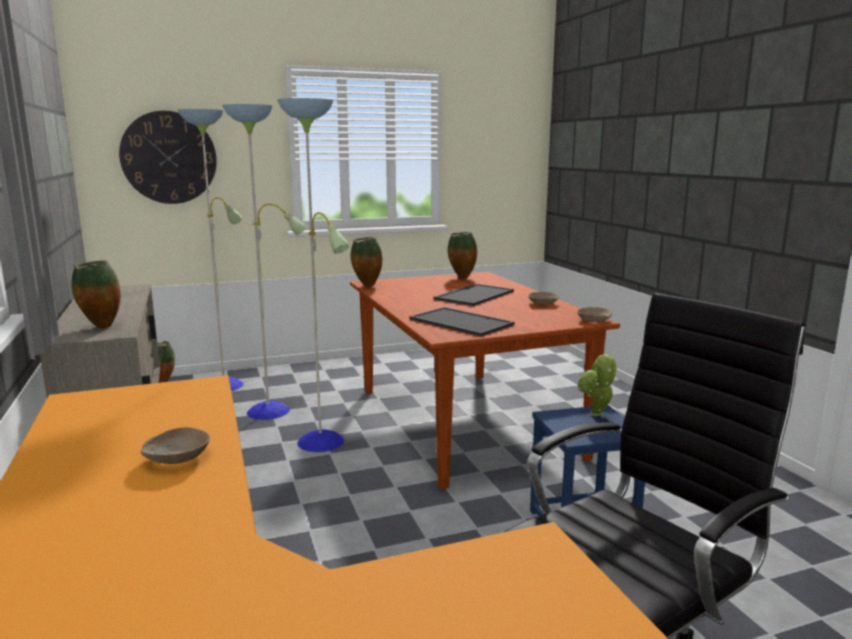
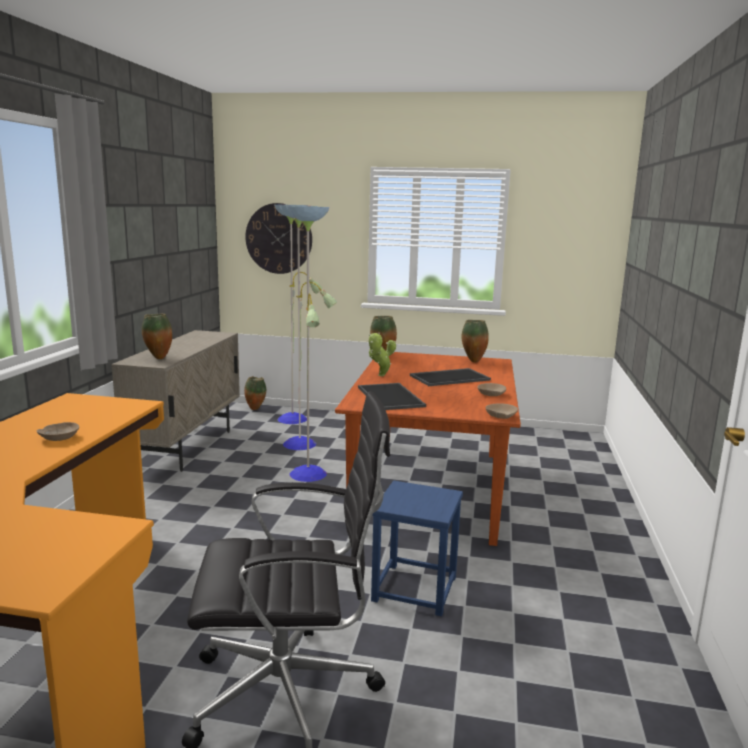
camera: 30 degrees right, 0 degrees up
potted plant [578,353,617,416] -> potted plant moved to [369,333,396,376]

